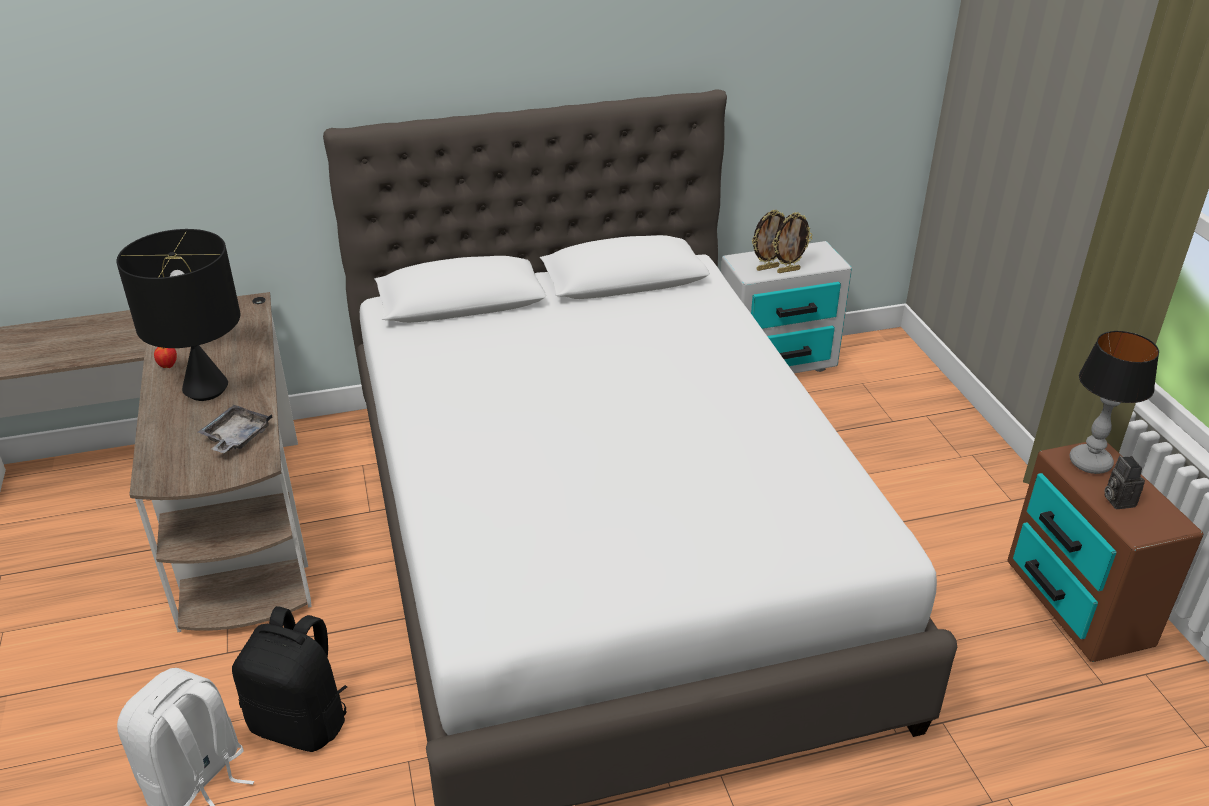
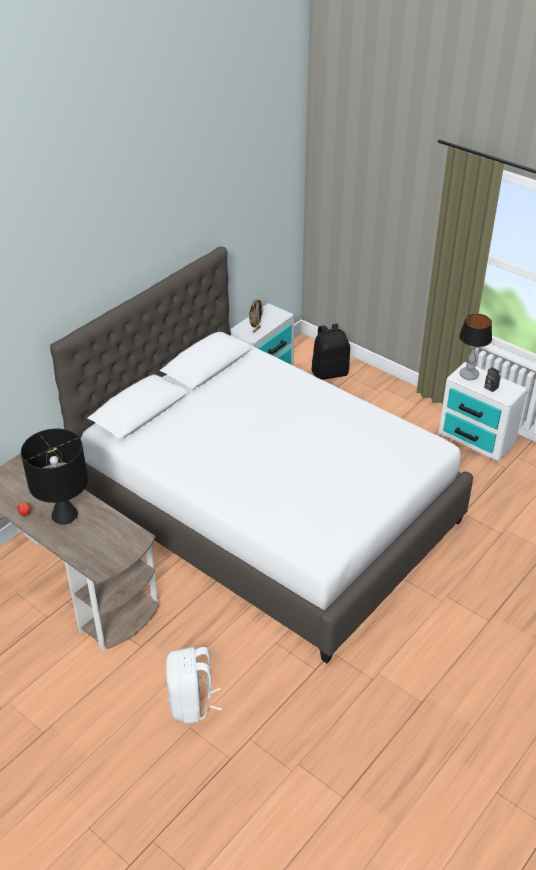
camera: 35 degrees left, 5 degrees up
grey tray [198,405,272,453] -> none
black backpack [232,606,347,752] -> black backpack moved to [312,323,350,380]
picture frame [773,212,812,273] -> none
brown nightstand [1008,442,1203,662] -> white nightstand [438,362,527,461]

